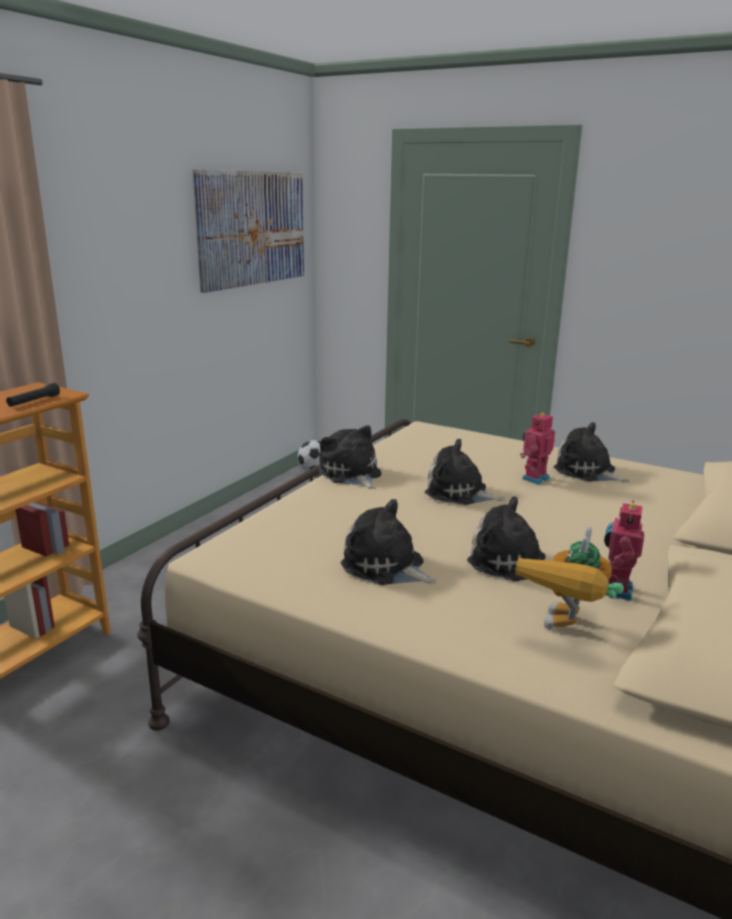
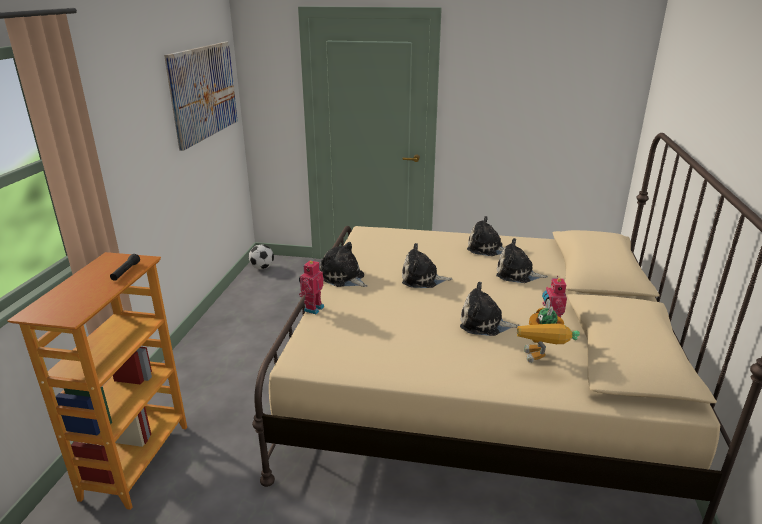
camera: 20 degrees left, 5 degrees up
plush toy [341,499,437,585] -> plush toy moved to [496,238,548,283]
toy robot [520,412,555,484] -> toy robot moved to [299,259,324,314]

